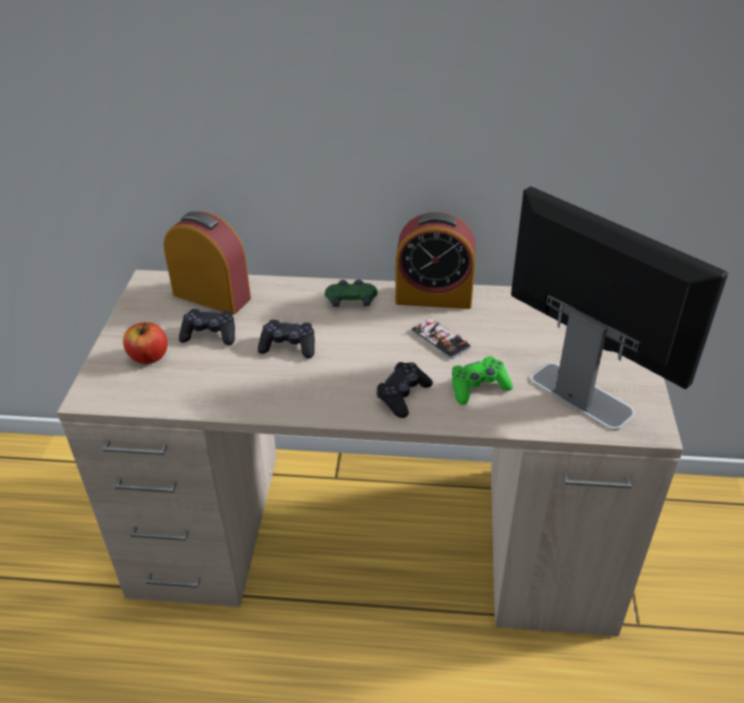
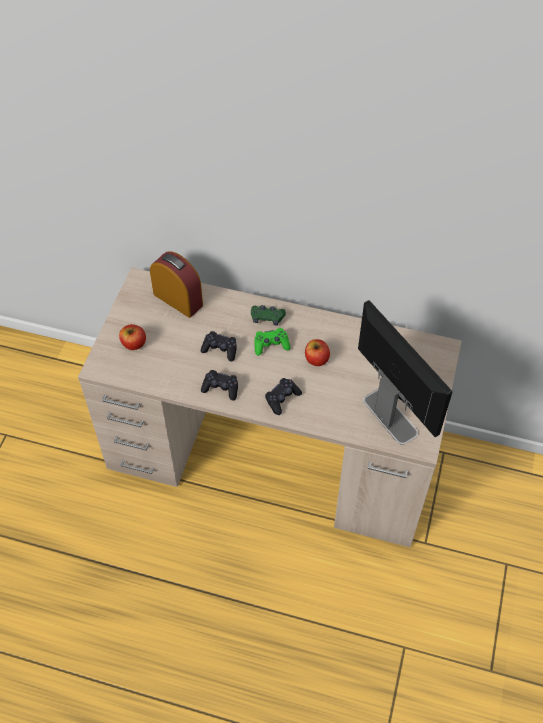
camera: 10 degrees right, 15 degrees up
black game controller [179,309,235,345] -> black game controller moved to [201,370,238,400]
alarm clock [395,212,476,309] -> none
phone [411,318,471,359] -> apple [305,339,330,366]
green game controller [452,356,513,405] -> green game controller moved to [254,328,290,356]

